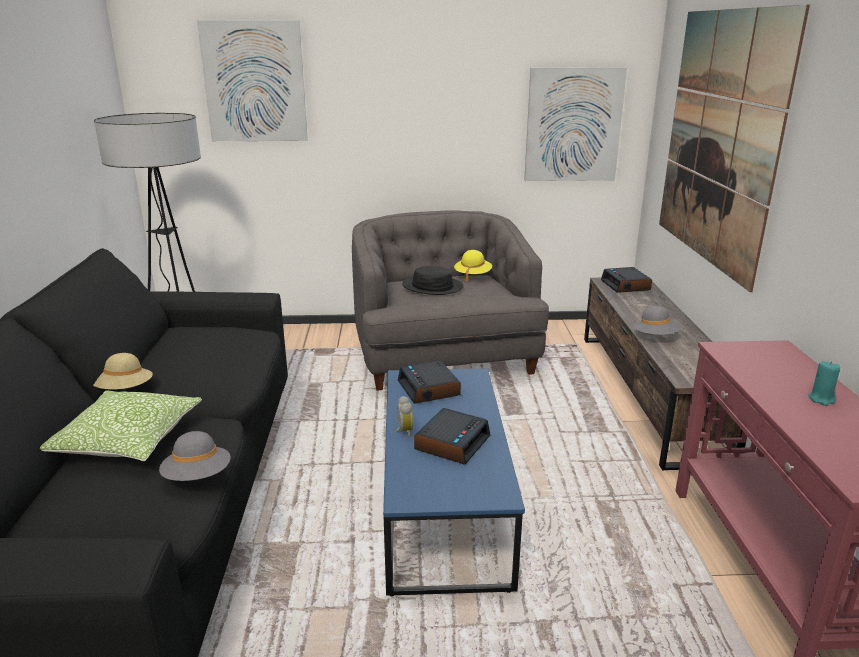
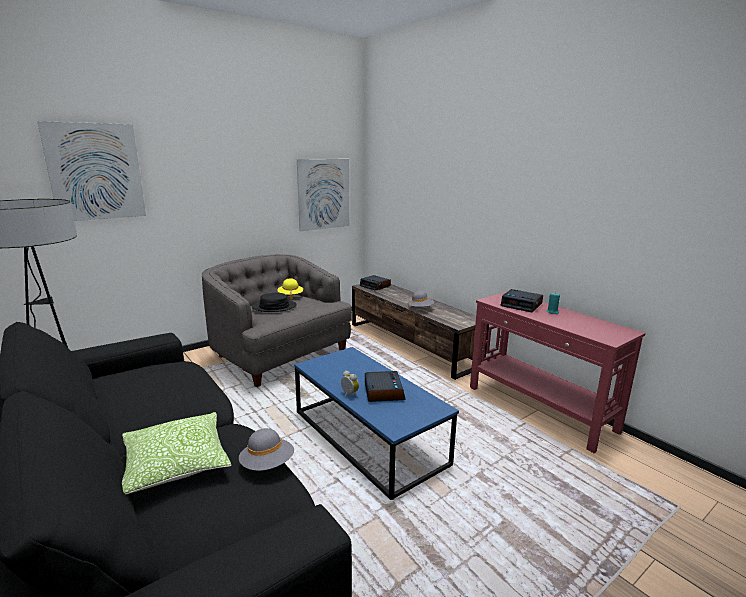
camera: 35 degrees left, 5 degrees down
beige hat [93,353,153,390] -> none
alarm clock [398,360,461,404] -> alarm clock moved to [501,289,543,312]
picture [659,5,810,292] -> none

